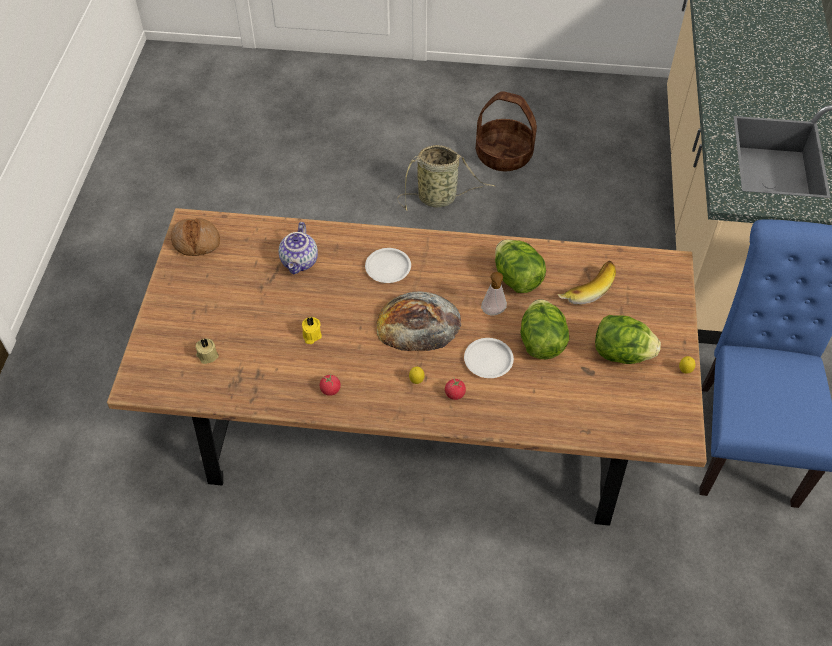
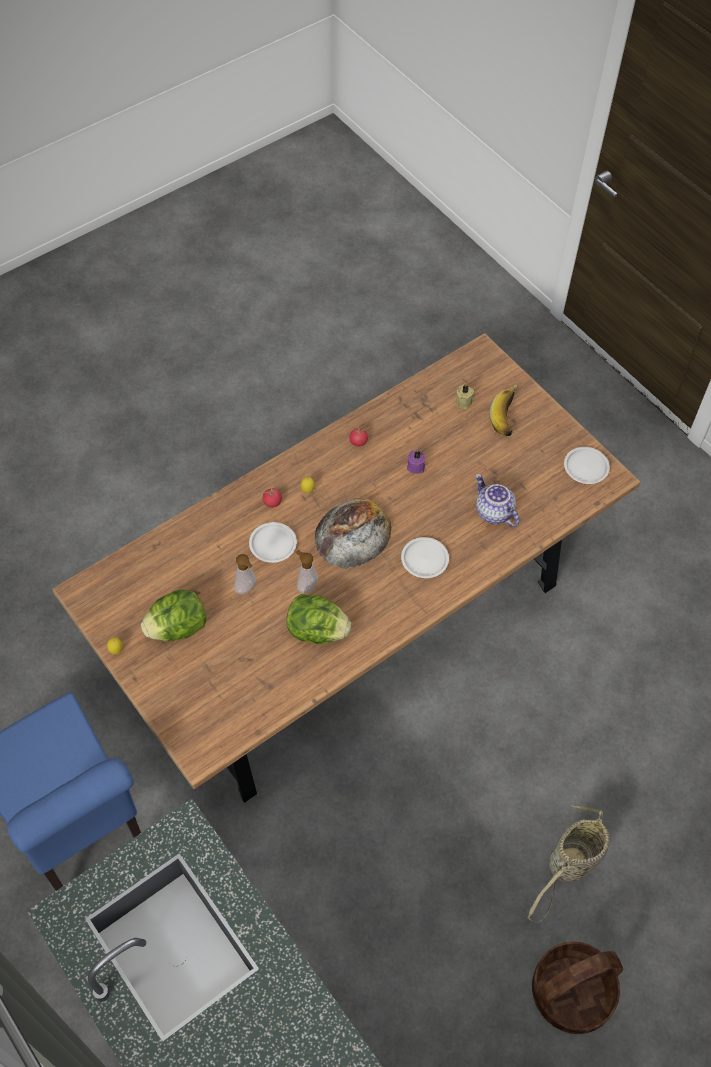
camera: 135 degrees right, 5 degrees up
bread [171,218,220,256] -> white plate [564,447,610,484]
yellow candle [302,317,322,344] -> purple candle [407,450,425,474]
lettuce [520,299,569,359] -> soap dispenser [234,554,256,594]
banana [558,261,616,305] -> banana moved to [490,385,518,436]

